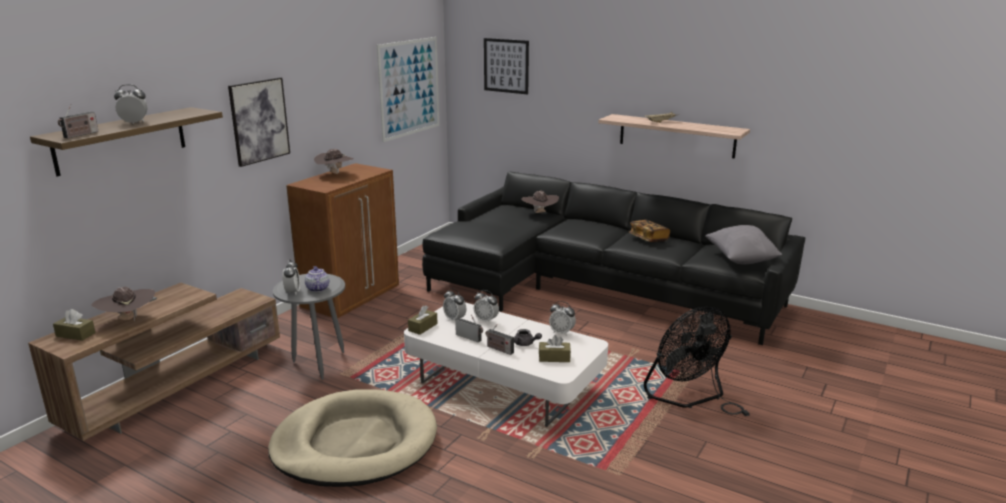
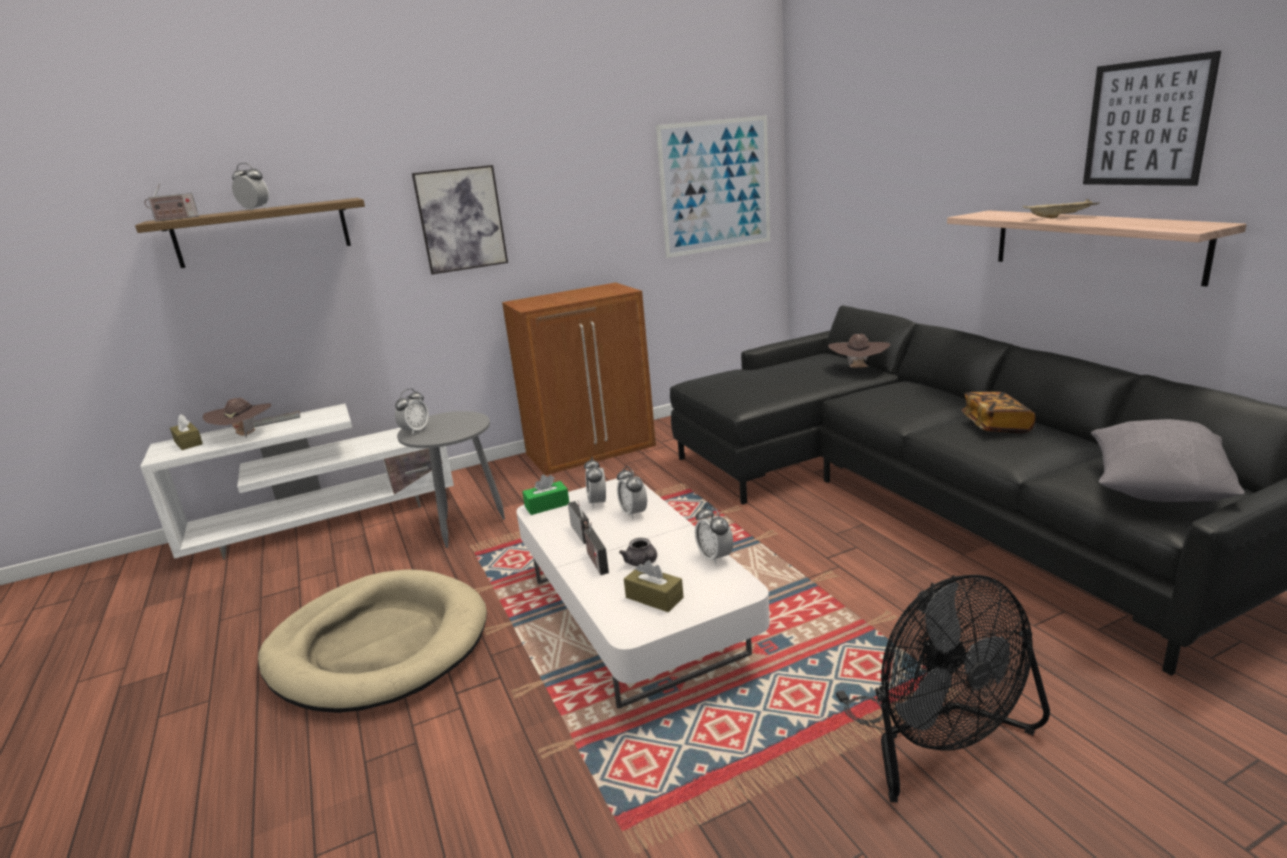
camera: 35 degrees right, 0 degrees up
brown tv stand [28,283,280,441] -> white tv stand [140,404,454,560]
teapot [305,266,329,292] -> none
brown hat [314,149,354,174] -> none
brown tissue box [408,306,438,335] -> green tissue box [522,475,569,515]
picture [484,38,529,95] -> picture moved to [1083,51,1221,186]
black fan [644,307,750,416] -> black fan turned 150 degrees clockwise [836,575,1050,802]

